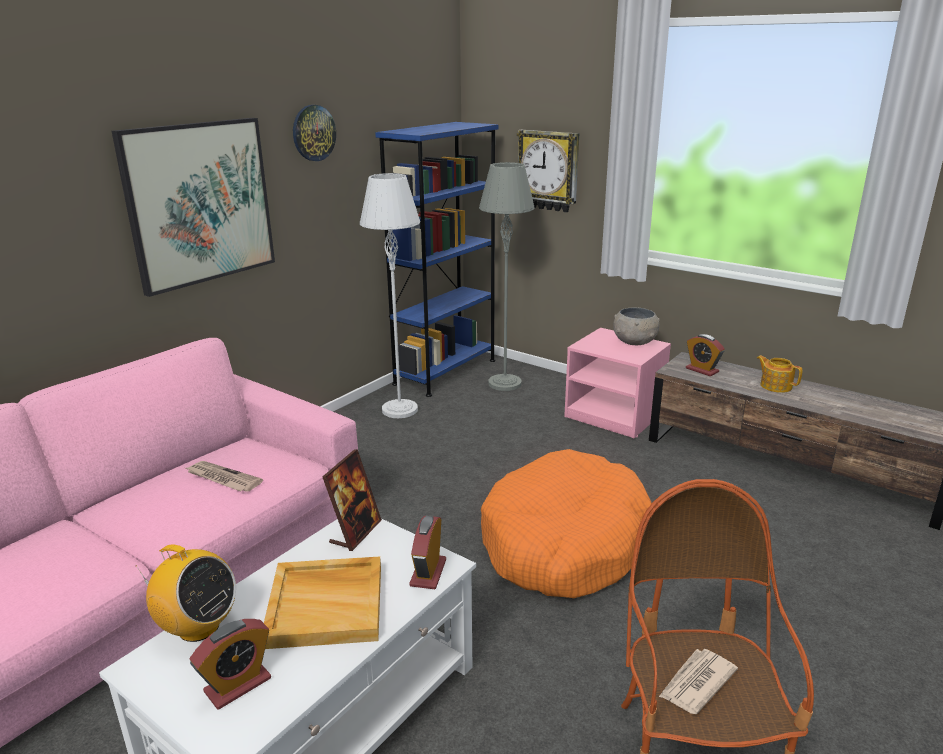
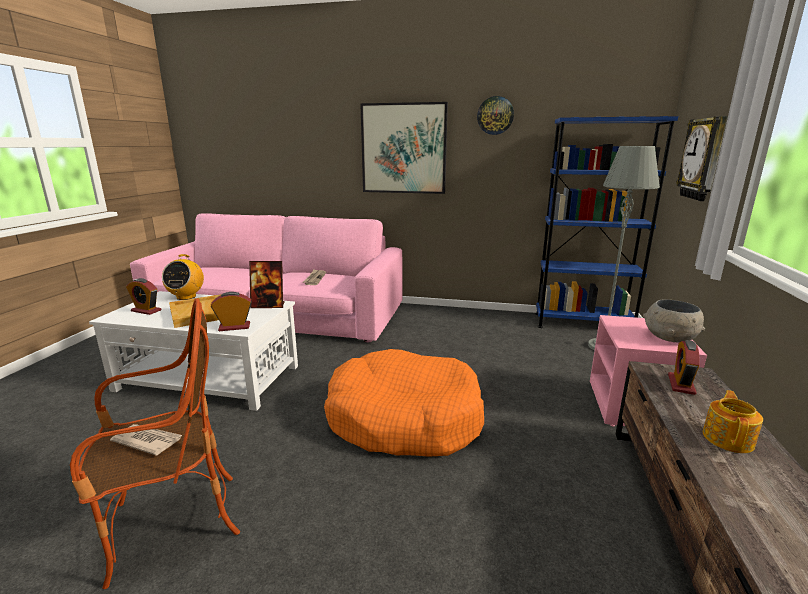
camera: 65 degrees right, 5 degrees down
grey floor lamp [360,173,420,418] -> none

